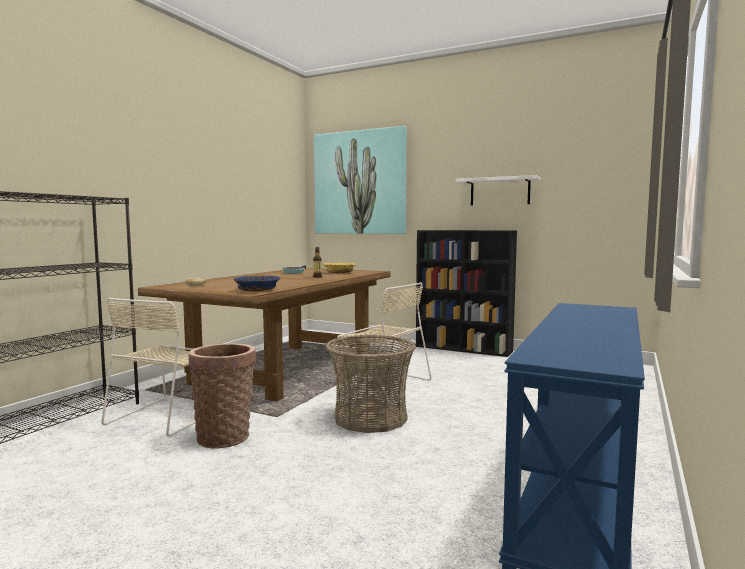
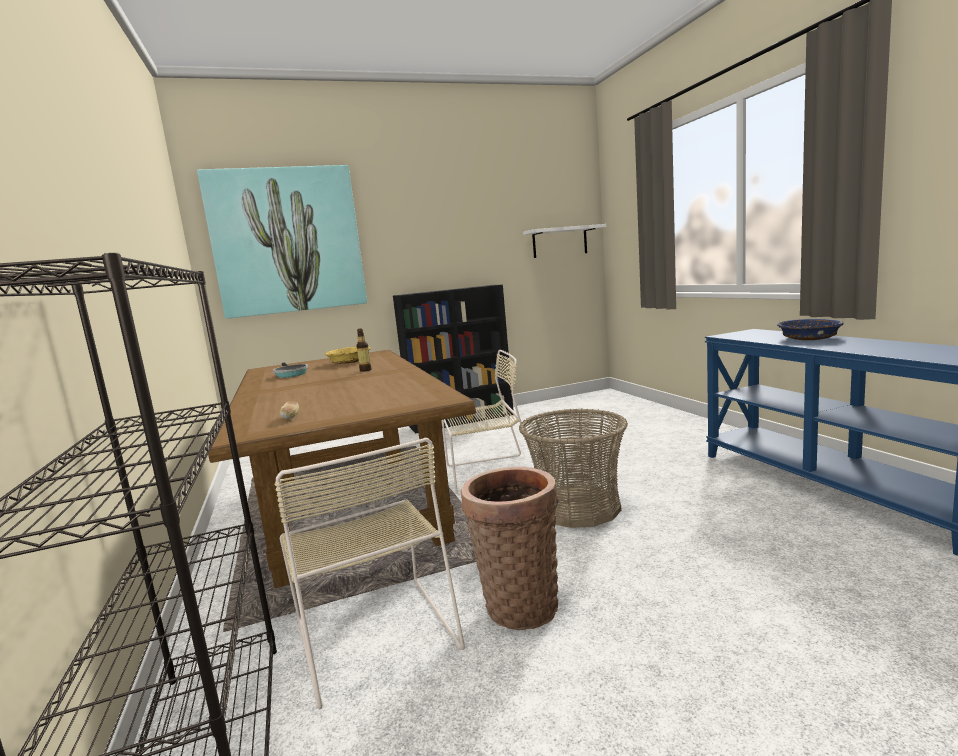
camera: 45 degrees left, 5 degrees up
blue bowl [234,275,280,292] -> blue bowl moved to [777,319,844,340]
white shelf [456,175,541,205] -> white shelf moved to [523,224,606,258]

